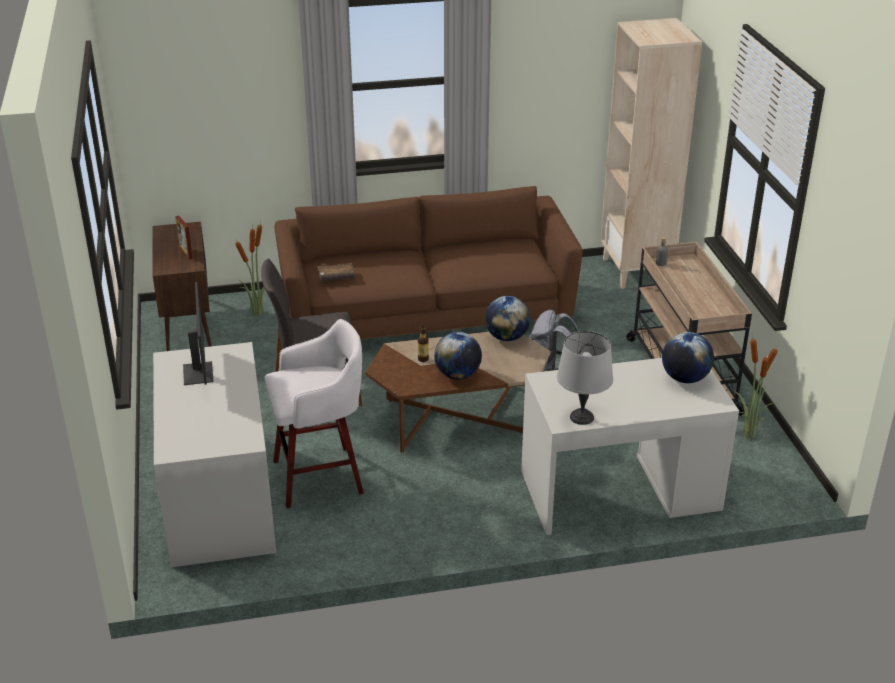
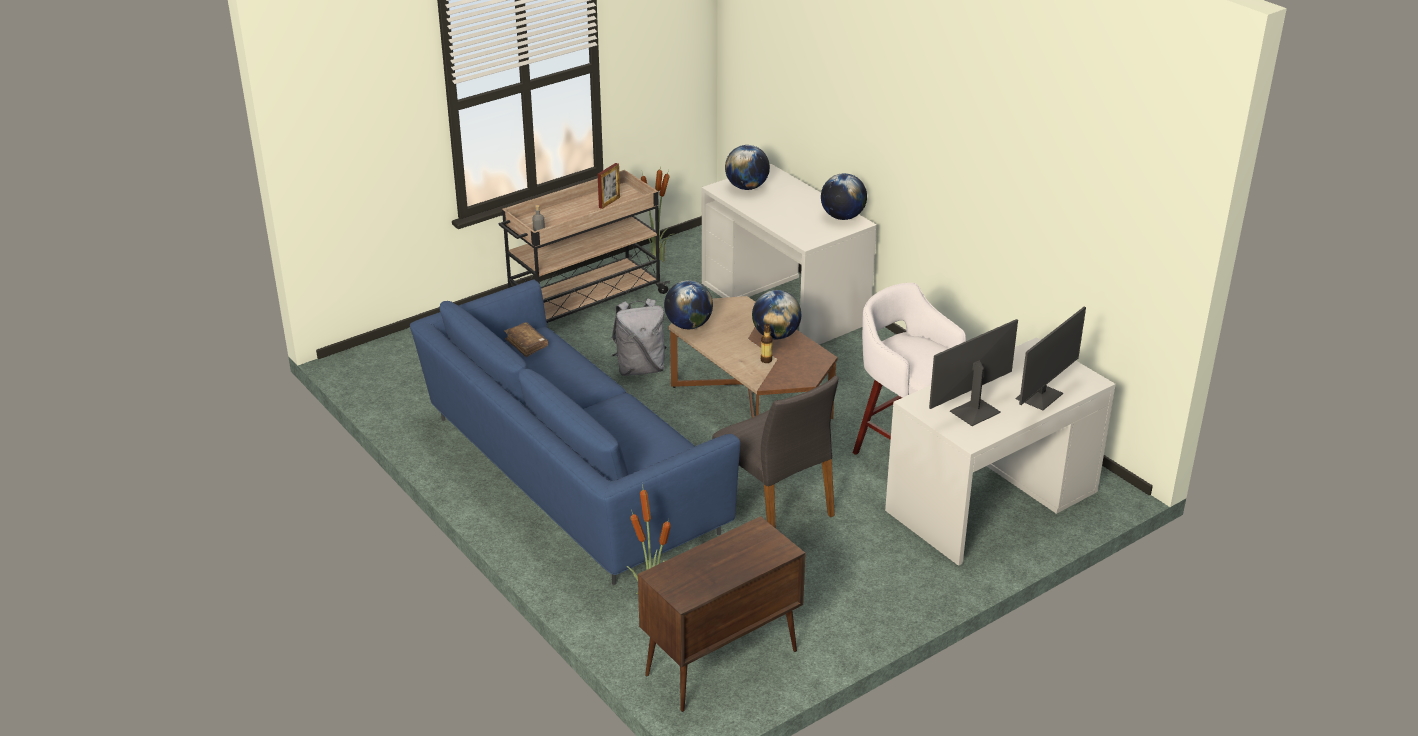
camera: 115 degrees left, 0 degrees up
picture frame [175,215,193,259] -> picture frame moved to [598,163,620,209]
brown sofa [274,186,583,340] -> blue sofa [410,280,740,585]
brown book [318,263,355,282] -> brown book moved to [504,322,549,357]
grey table lamp [557,331,613,425] -> globe [821,173,867,220]
beige bookcase [601,18,702,289] -> none
none -> monitor [1016,306,1086,410]

